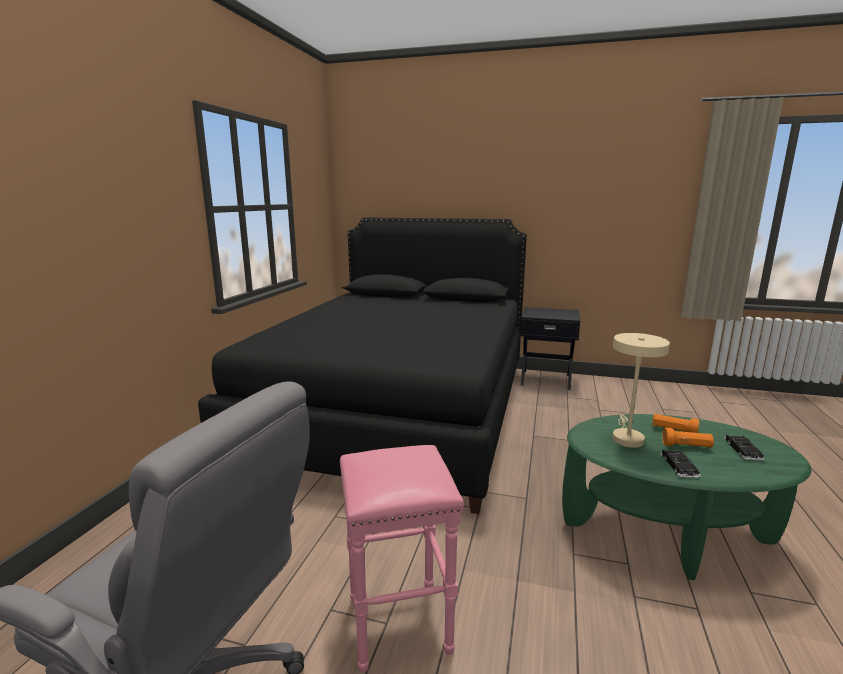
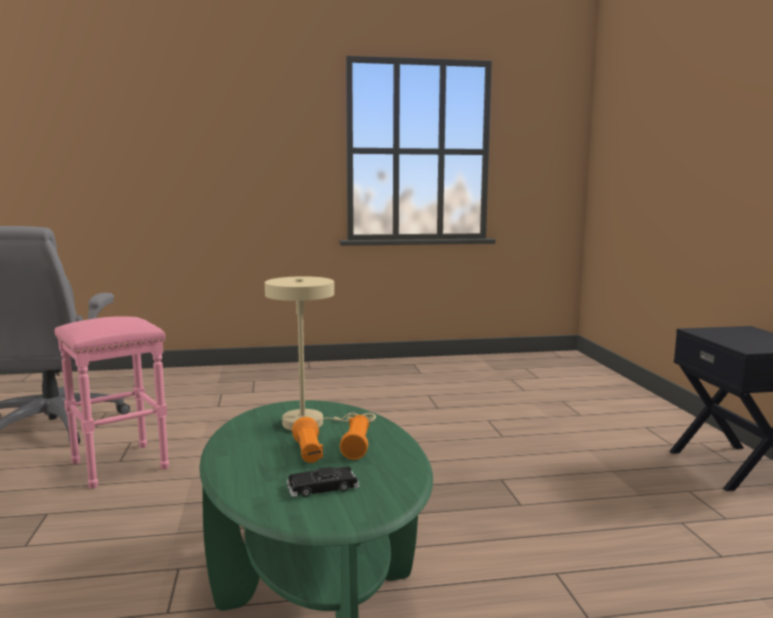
camera: 65 degrees right, 5 degrees down
black bed [198,217,527,514] -> none
black toy car [661,449,701,478] -> none

